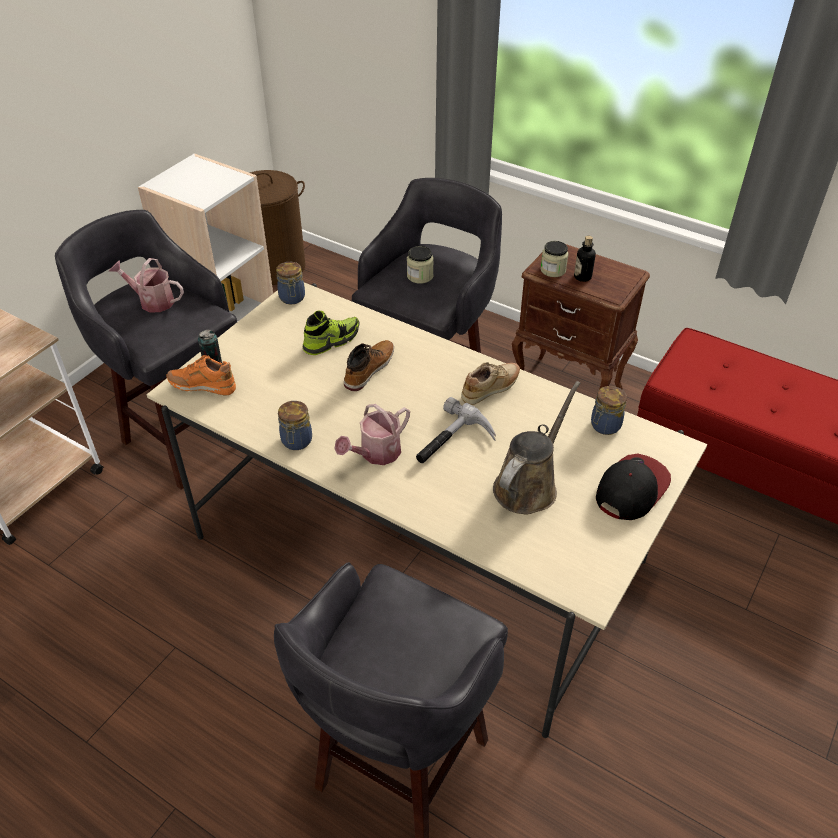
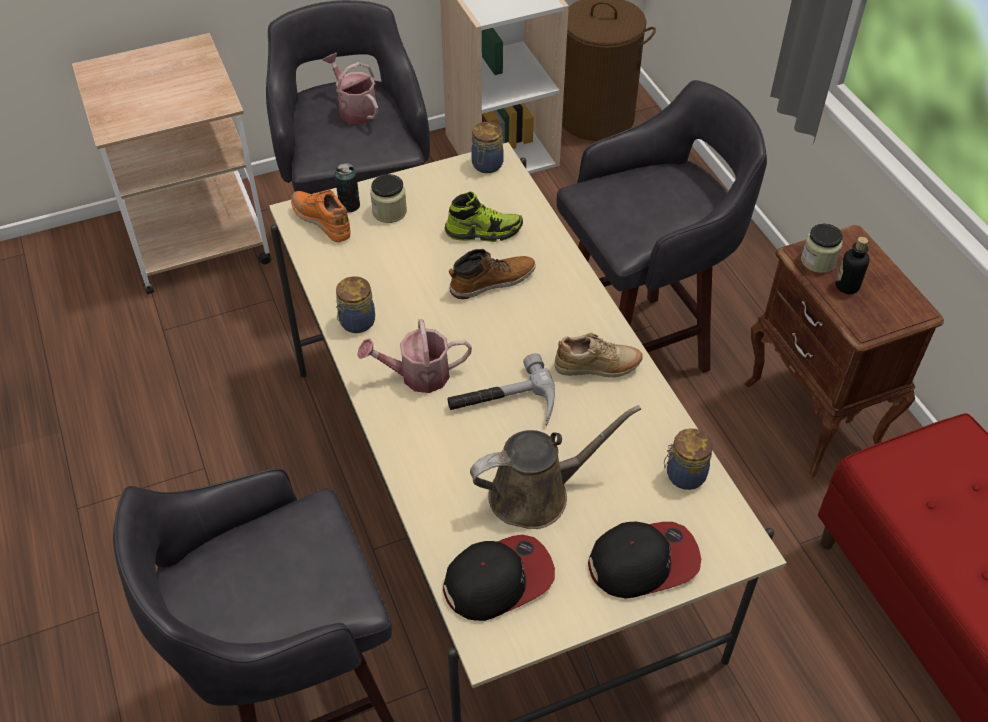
camera: 35 degrees right, 5 degrees up
jar [407,246,434,284] -> jar moved to [370,174,407,223]
none -> cap [443,534,555,621]

